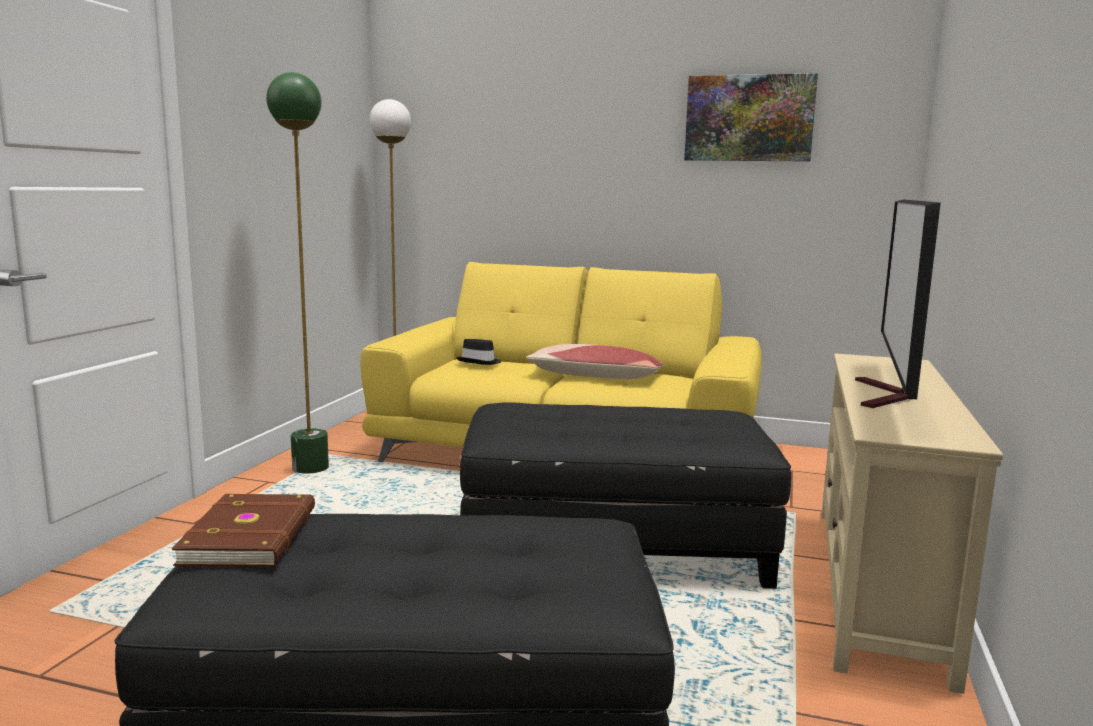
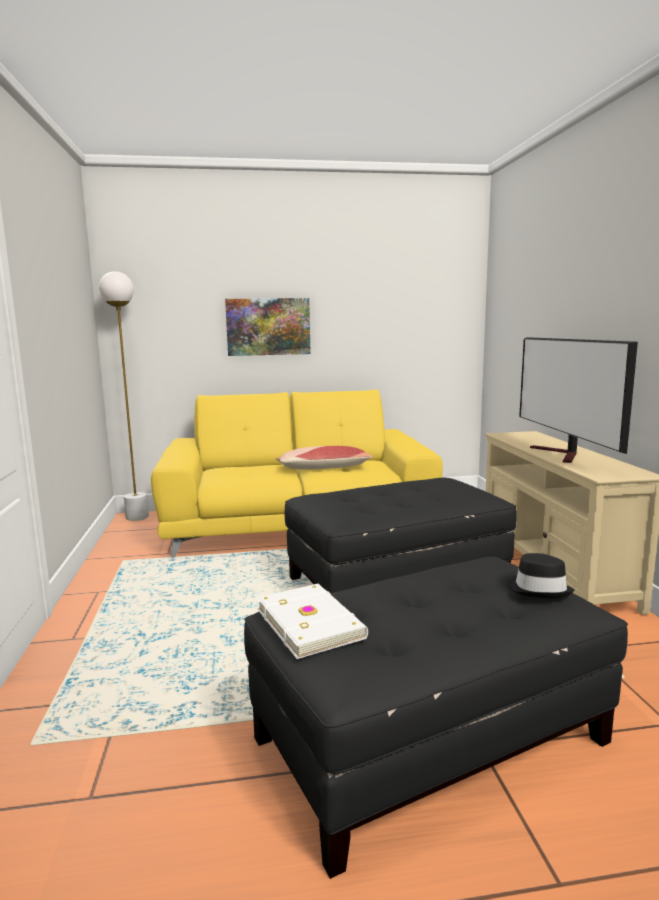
camera: 25 degrees left, 0 degrees up
brown book [171,494,315,567] -> white book [257,584,368,659]
green floor lamp [266,72,329,473] -> none
black hat [457,339,501,365] -> black hat moved to [507,553,574,598]
picture [684,73,818,162] -> picture moved to [225,298,311,356]

